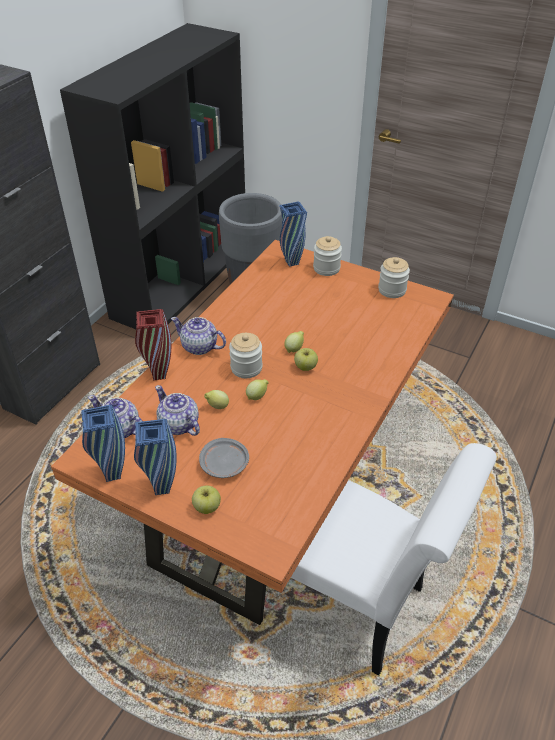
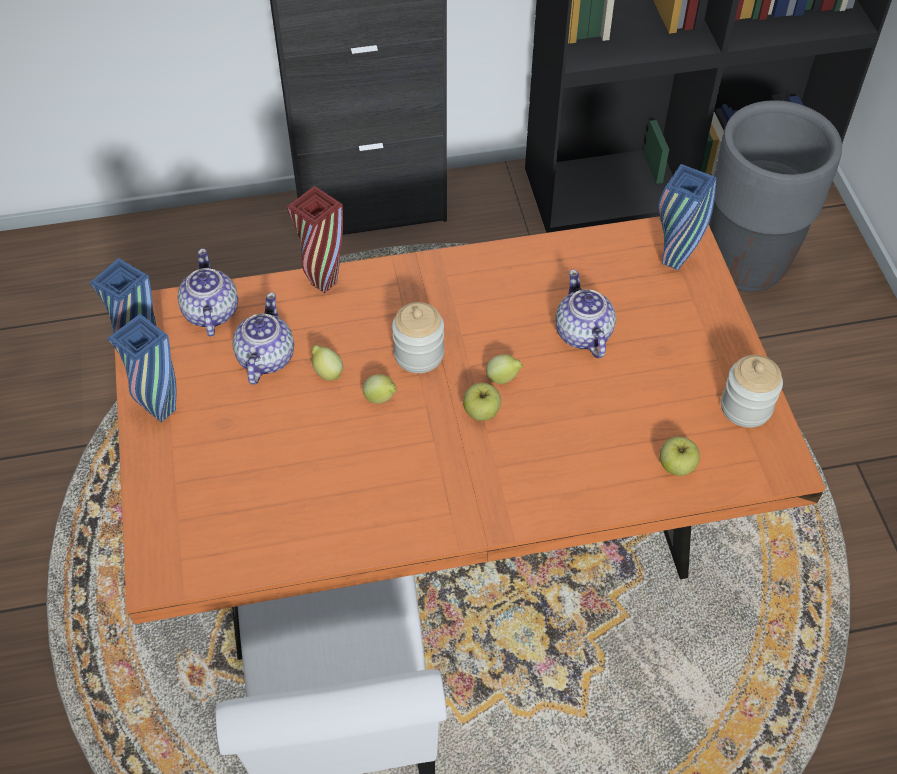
camera: 50 degrees right, 10 degrees up
teapot [171,317,226,355] -> teapot moved to [555,270,616,358]
apple [192,485,221,514] -> apple moved to [660,436,700,476]
grey plate [199,438,249,478] -> none
jar [313,236,342,276] -> none

